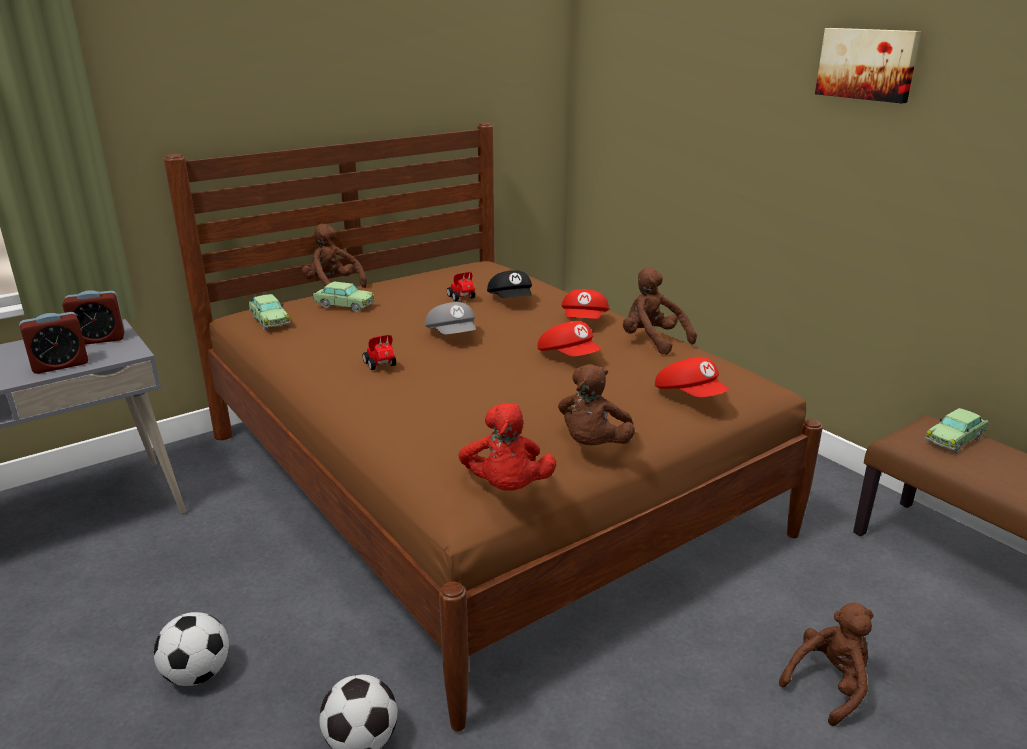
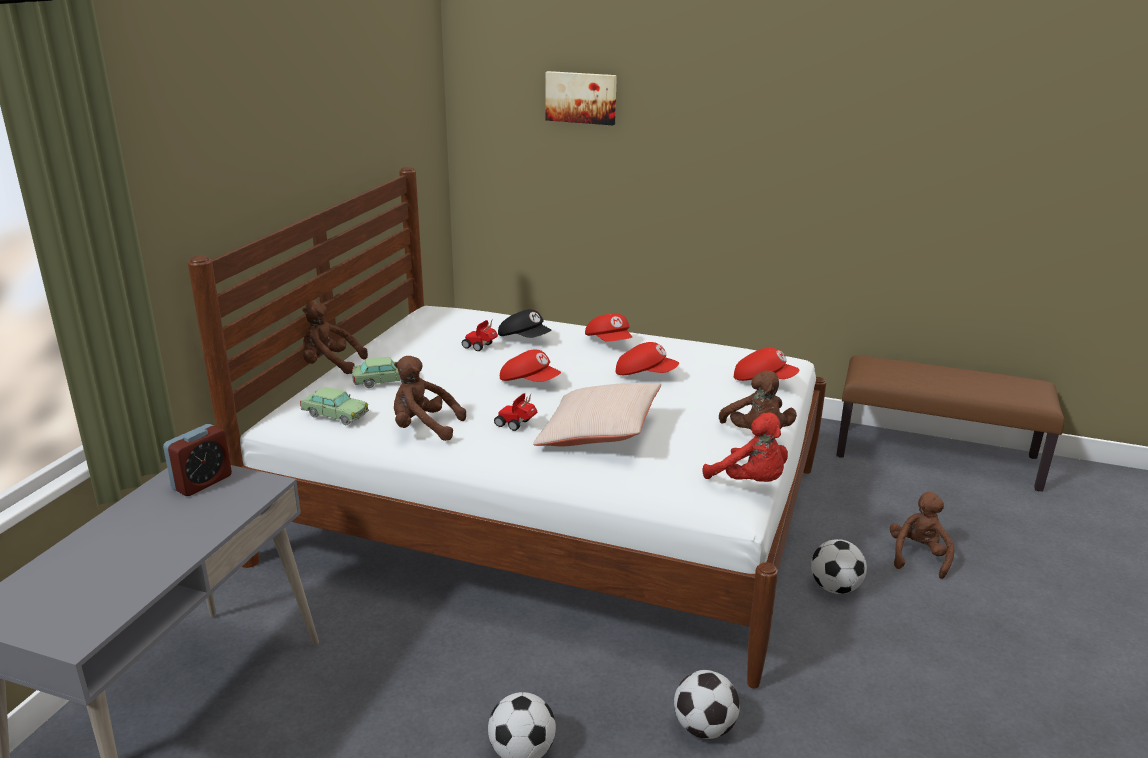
camera: 35 degrees left, 0 degrees up
alarm clock [19,312,88,374] -> none
brown bed [164,122,823,731] -> white bed [188,167,826,688]
grey cap [425,302,476,334] -> red cap [500,350,561,382]
brown plush toy [623,267,697,355] -> brown plush toy moved to [394,356,466,441]
picture [815,28,921,103] -> picture moved to [545,71,617,125]
toy car [924,408,989,453] -> none
none -> beige pillow [533,383,661,446]
none -> football [811,539,867,594]

